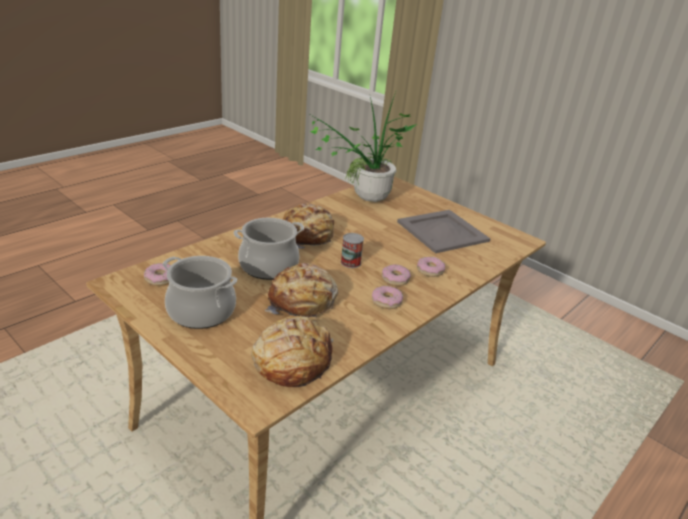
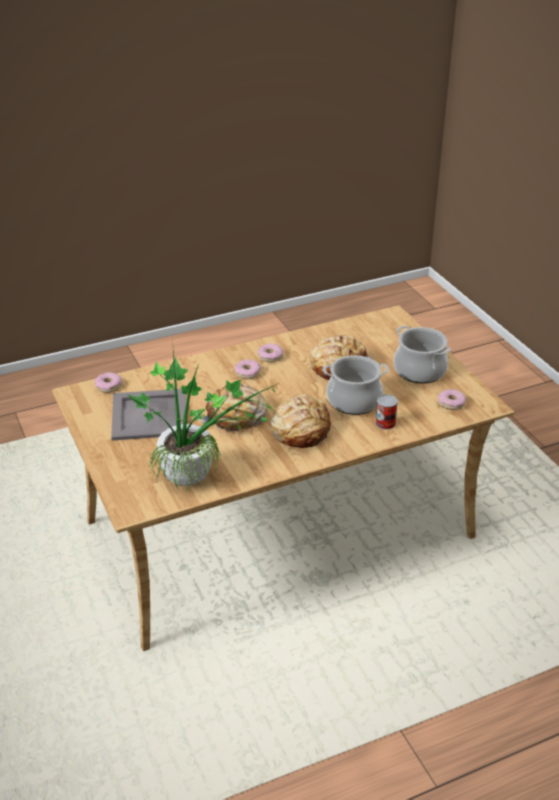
camera: 155 degrees left, 5 degrees up
bread [251,316,333,387] -> bread moved to [198,383,268,433]
can [341,233,364,268] -> can moved to [375,394,398,430]
donut [417,257,445,277] -> donut moved to [95,372,122,393]

